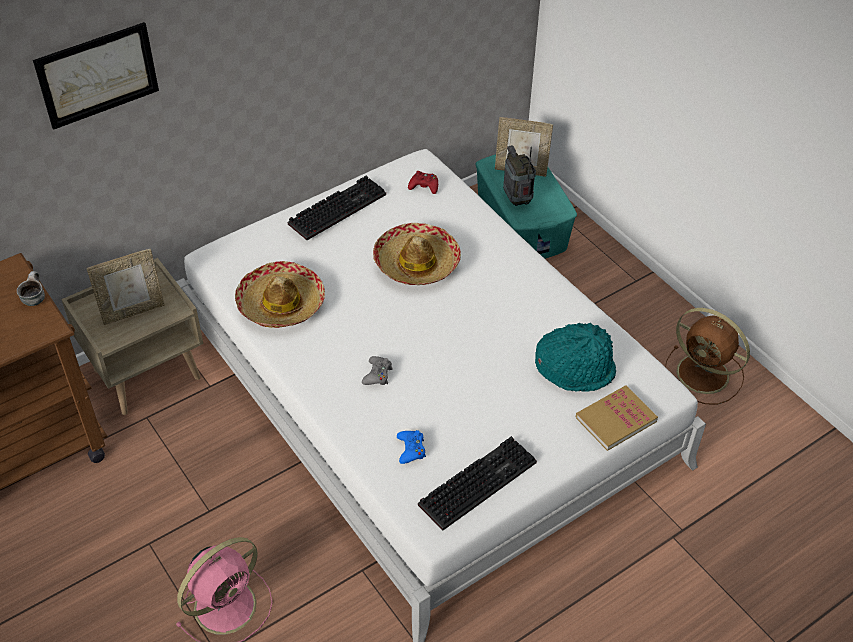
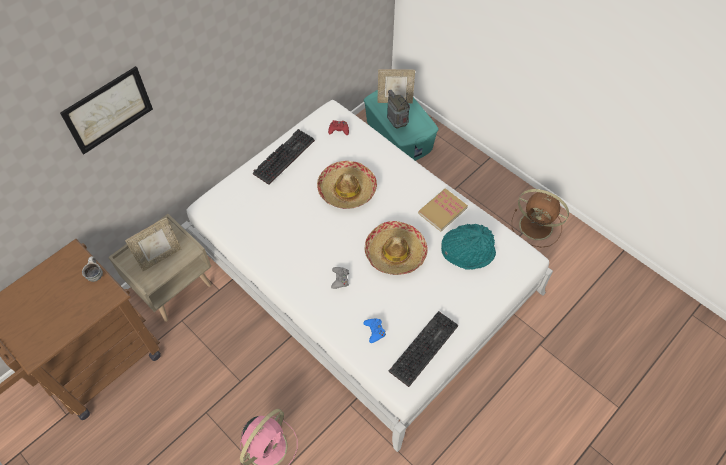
camera: 10 degrees left, 10 degrees up
hat [235,261,325,328] -> hat moved to [365,221,428,275]
book [576,386,658,451] -> book moved to [418,188,468,231]

